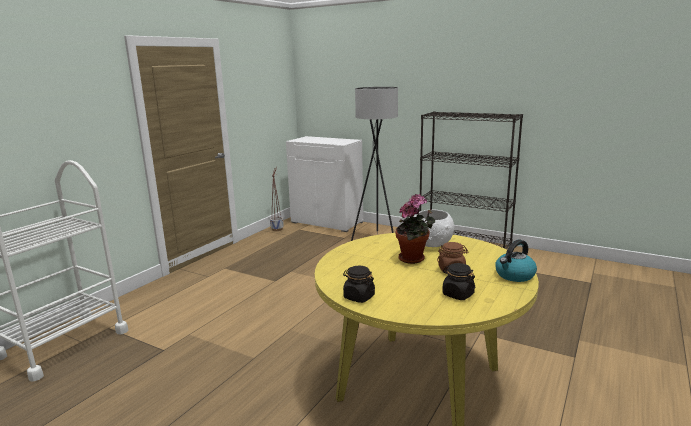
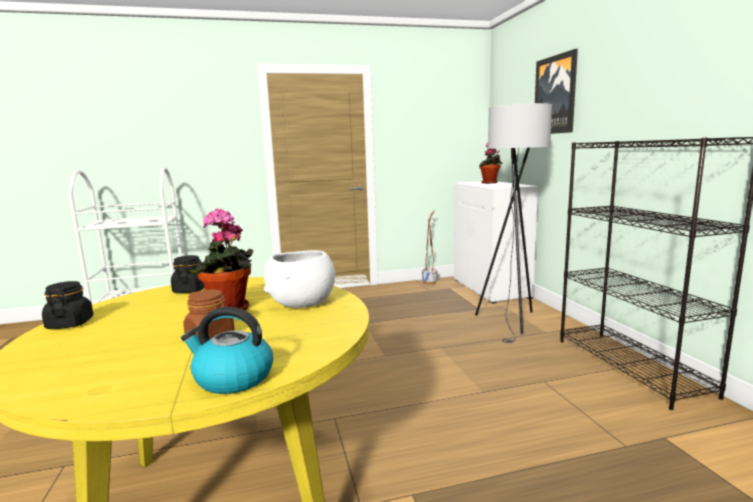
camera: 45 degrees right, 5 degrees down
black jar [442,263,475,300] -> black jar moved to [171,255,205,293]
none -> potted plant [479,143,502,184]
none -> picture [535,49,578,134]

